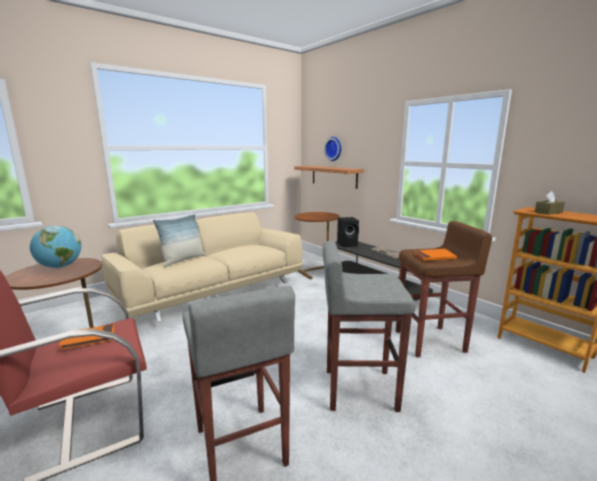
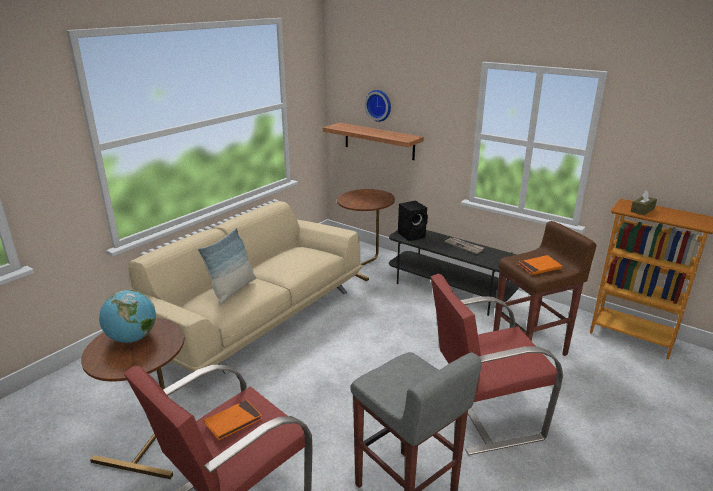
camera: 15 degrees left, 10 degrees up
grey stool [323,241,416,412] -> red armchair [431,274,563,455]

